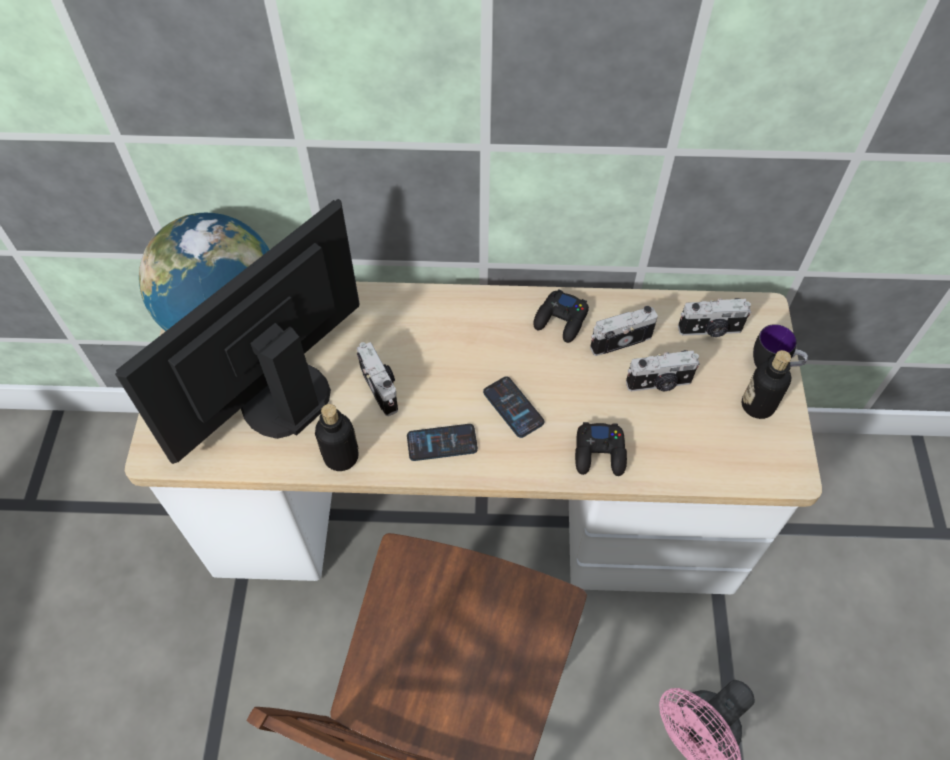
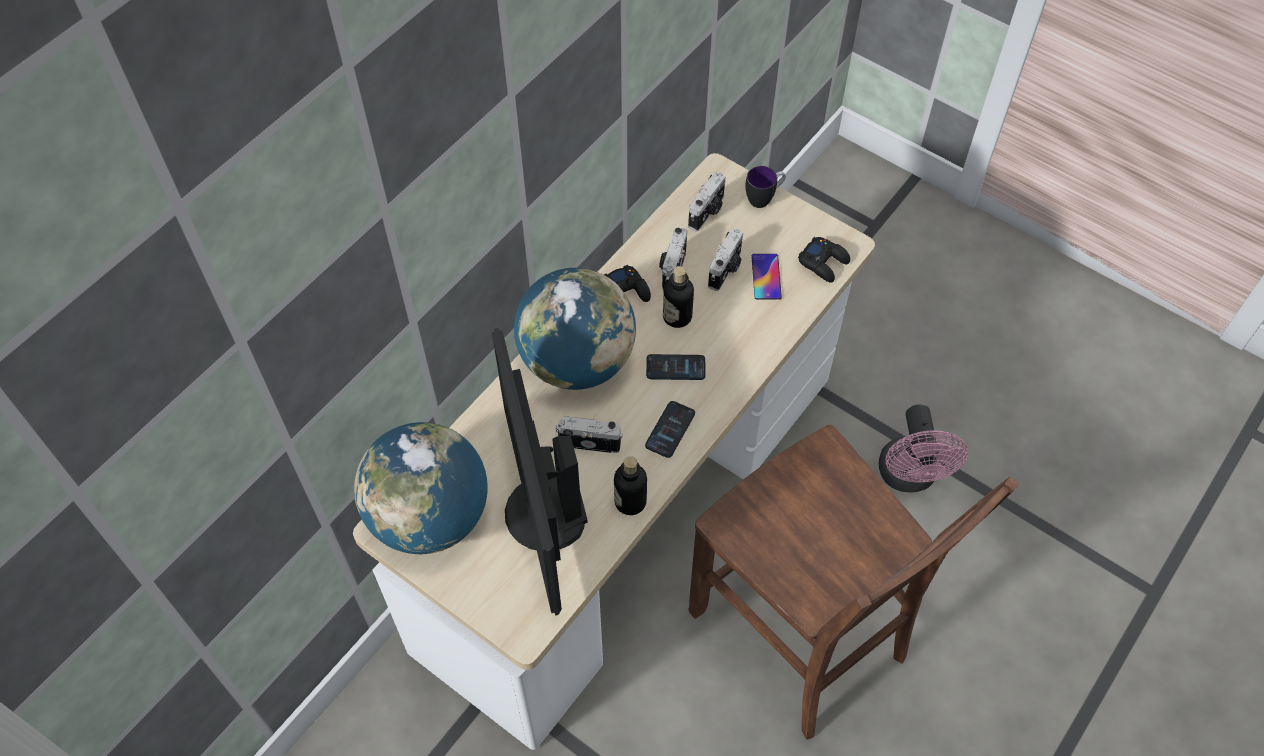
camera: 55 degrees left, 0 degrees up
black game controller [575,422,627,476] -> black game controller moved to [798,237,850,283]
bottle [742,350,791,419] -> bottle moved to [663,266,694,328]
none -> globe [514,268,636,390]
none -> phone [752,254,782,300]

